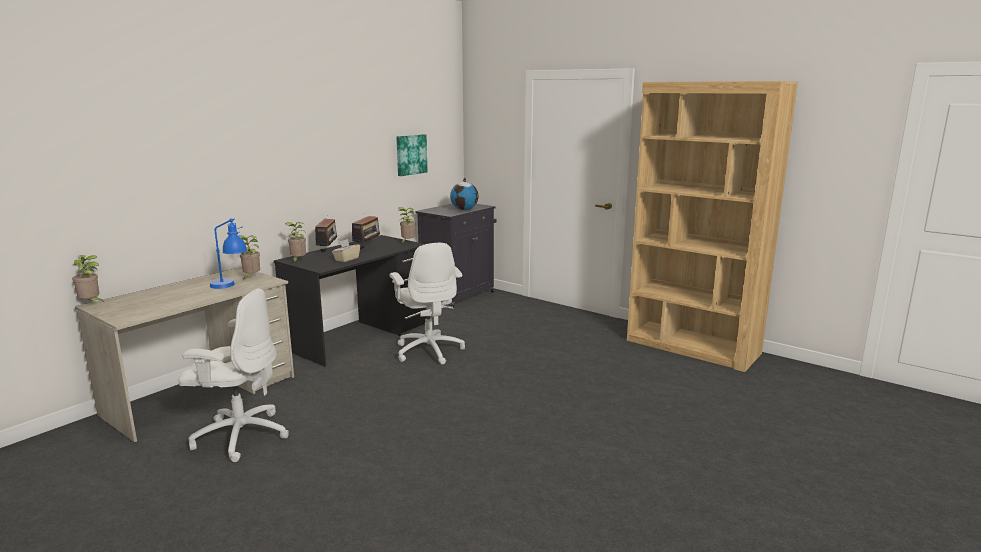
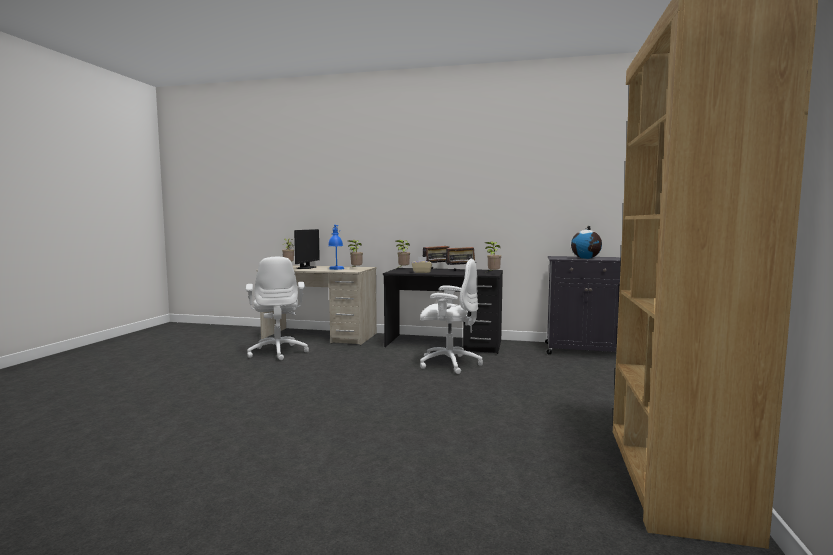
camera: 65 degrees right, 10 degrees down
white office chair [390,243,465,364] -> white office chair turned 120 degrees counterclockwise [420,259,483,374]
picture [396,134,428,176] -> none
none -> monitor [294,229,320,269]

